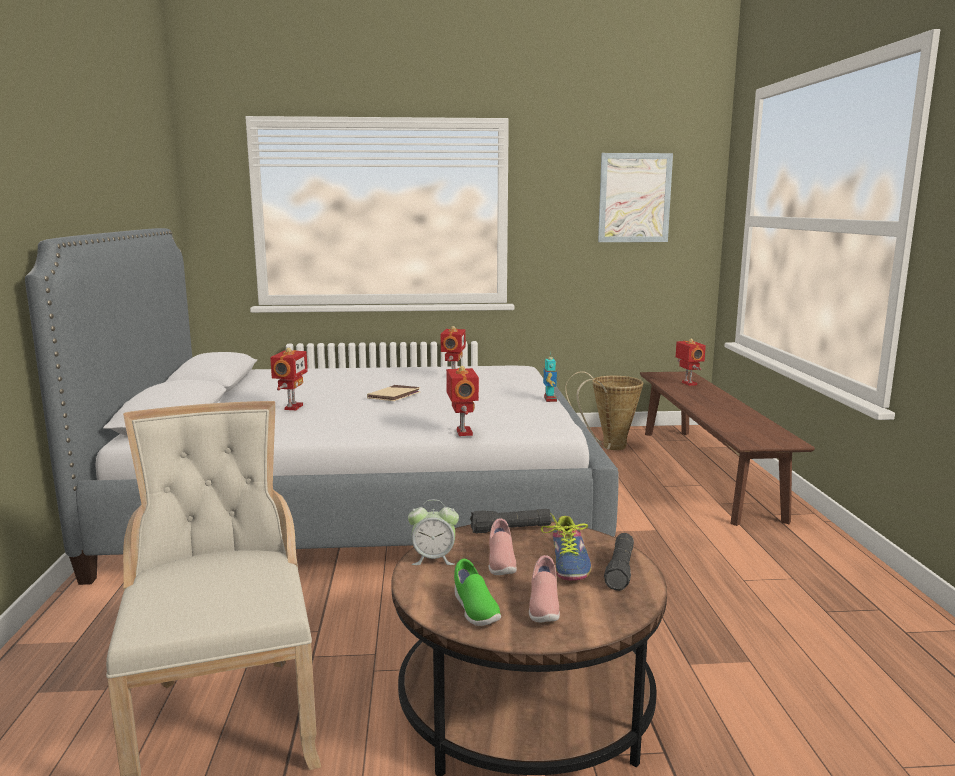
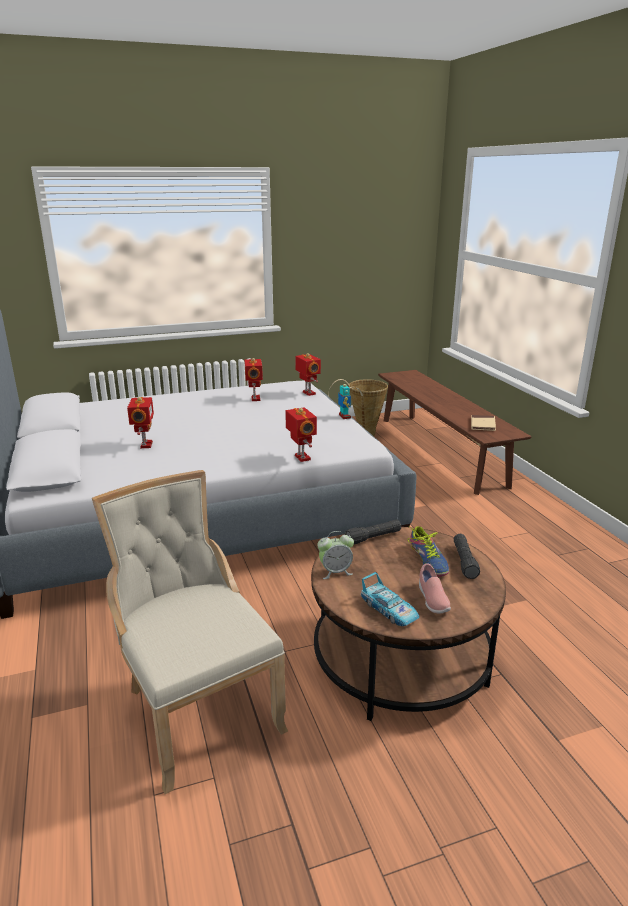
camera: 15 degrees left, 10 degrees up
beige book [367,385,421,401] -> beige book moved to [471,415,496,431]
green shoe [454,559,501,626] -> toy car [361,572,420,626]
pink shoe [489,518,517,575] -> none
picture [598,153,673,242] -> none
toy robot [676,339,706,386] -> toy robot moved to [295,353,321,396]

